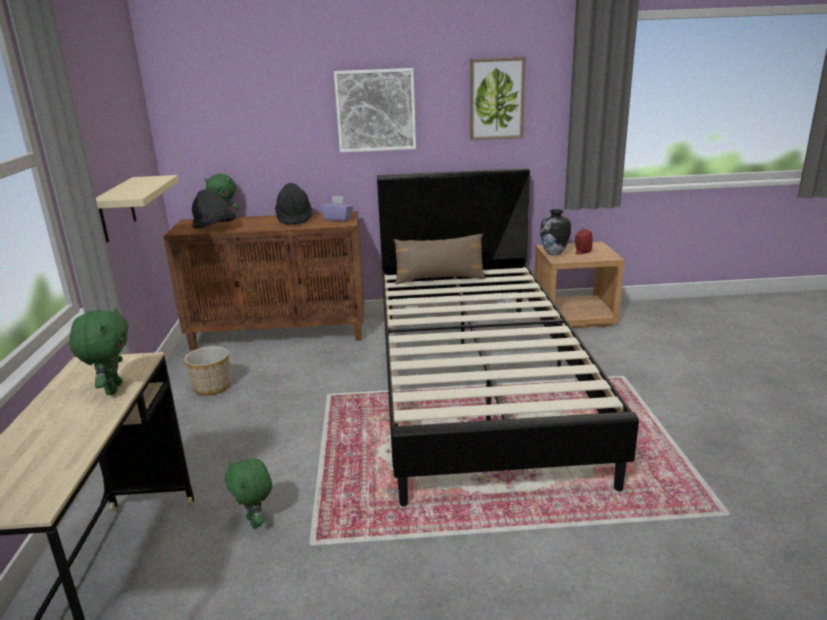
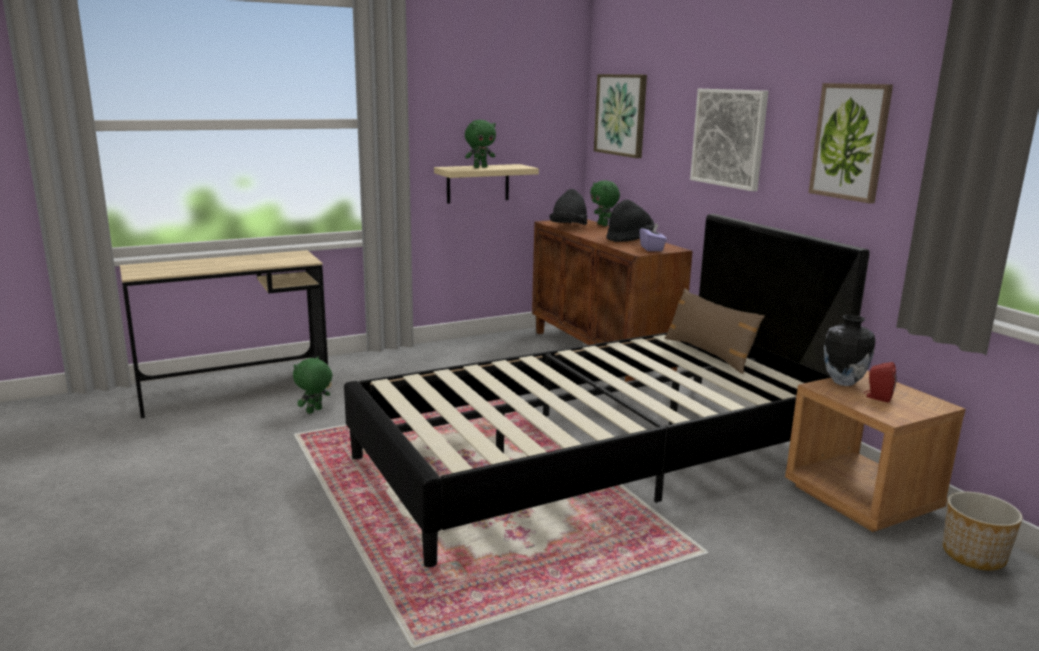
camera: 65 degrees right, 5 degrees down
green plush toy [69,307,128,395] -> green plush toy moved to [465,120,496,168]
planter [184,346,231,395] -> planter moved to [943,492,1023,571]
none -> picture [594,74,647,158]

